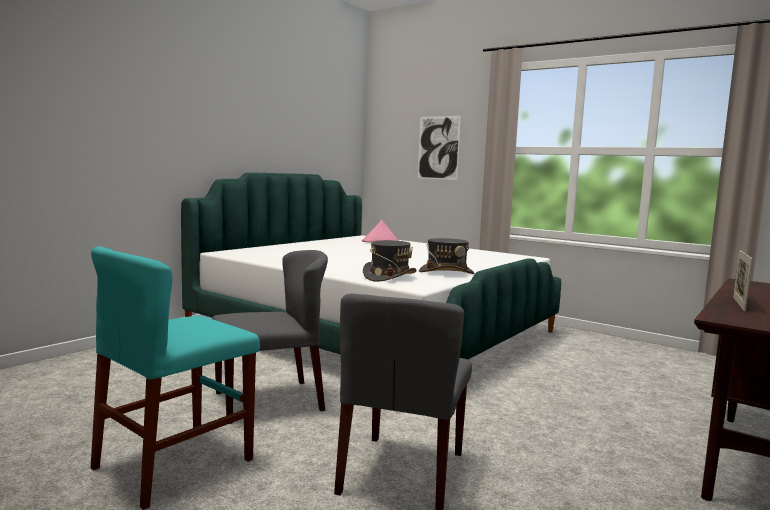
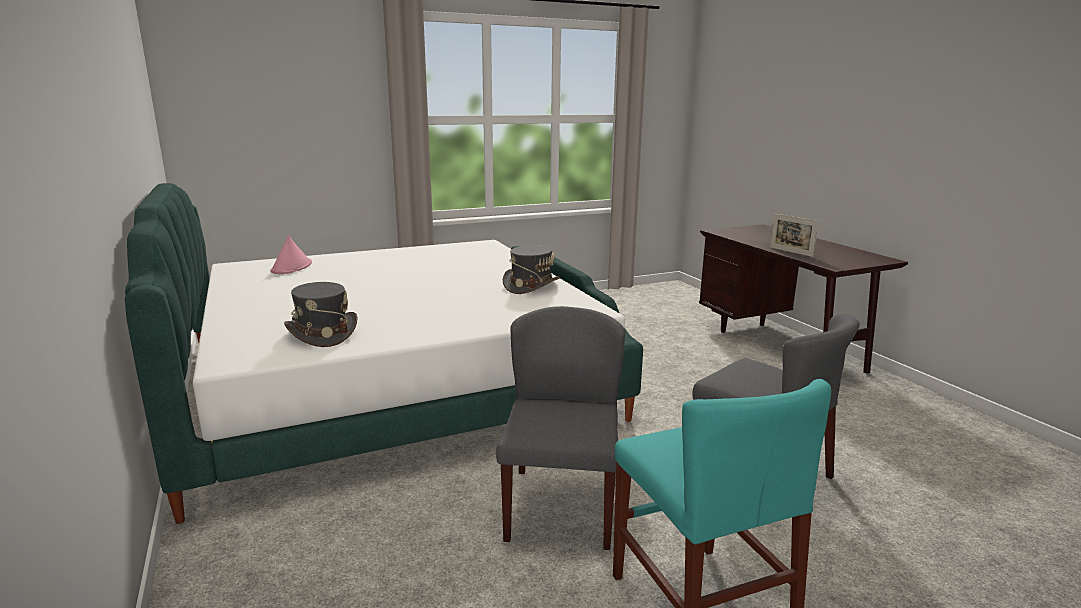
camera: 60 degrees left, 10 degrees up
grey hat [363,240,417,282] -> grey hat moved to [284,282,357,347]
picture [418,116,461,180] -> none

